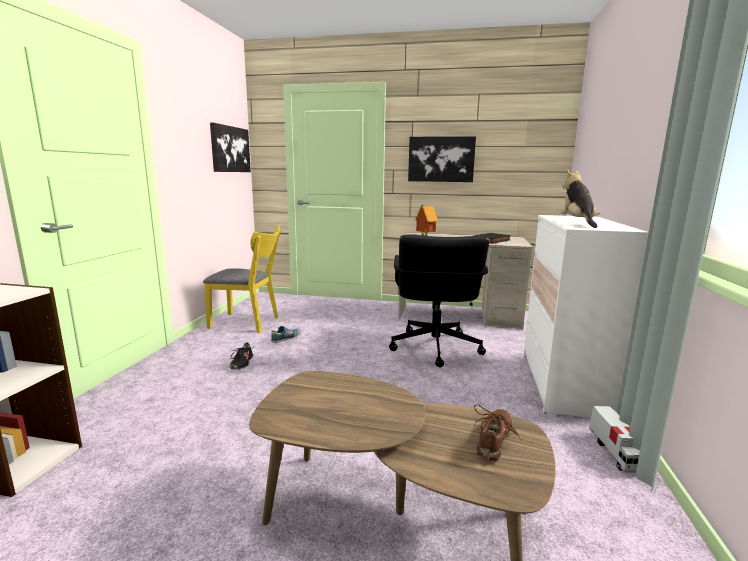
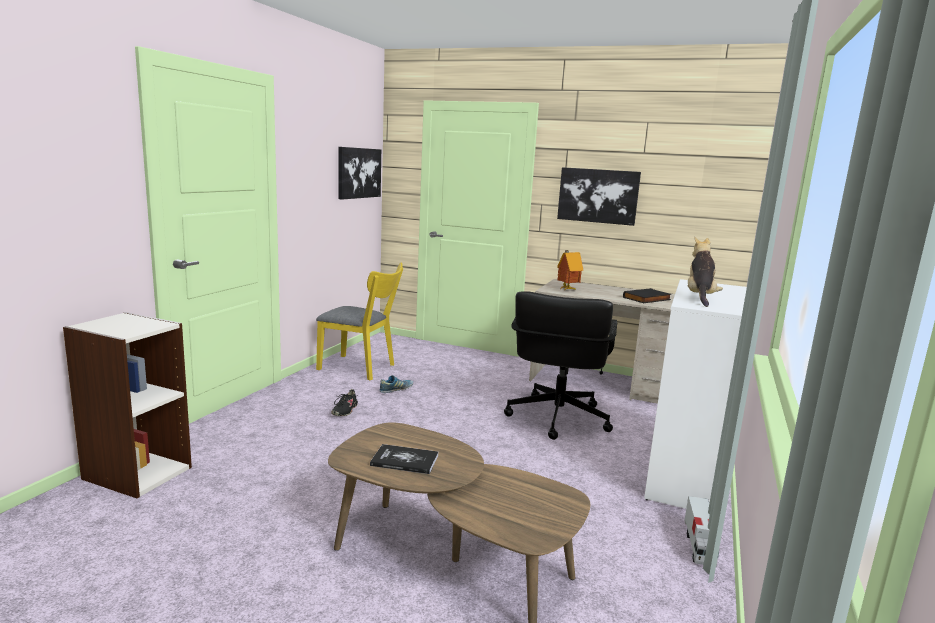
camera: 10 degrees right, 0 degrees up
brown shoe [473,404,521,462] -> none
none -> book [370,444,438,474]

